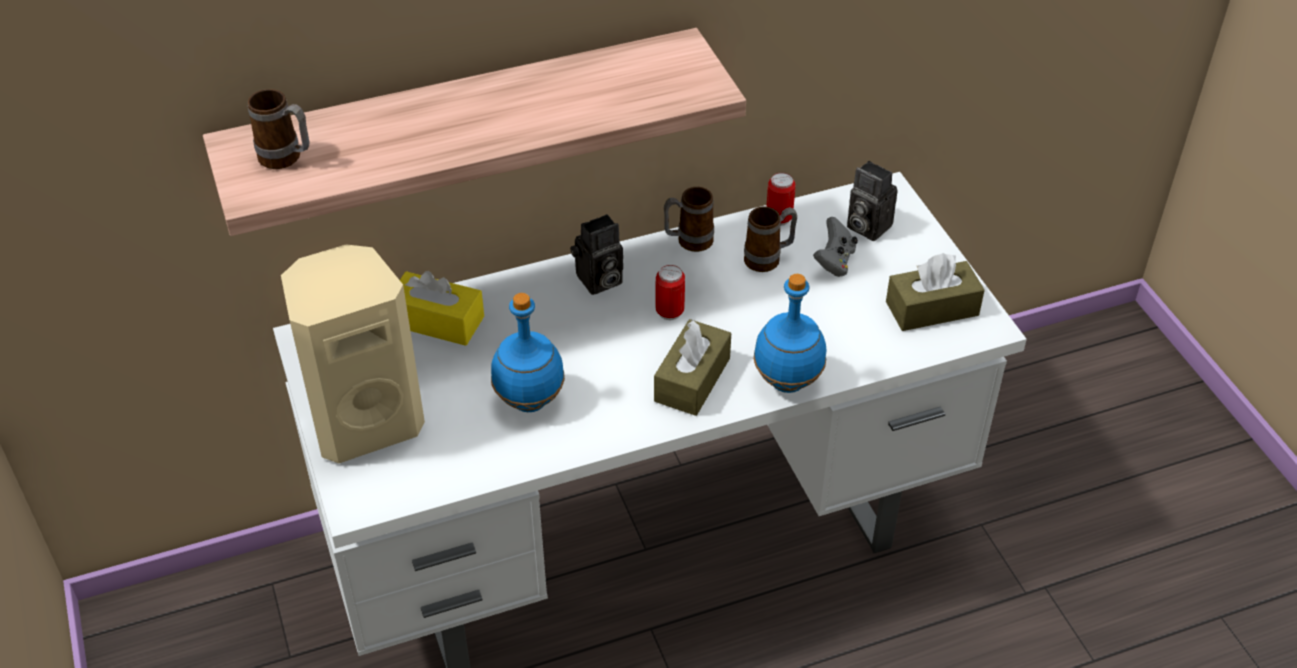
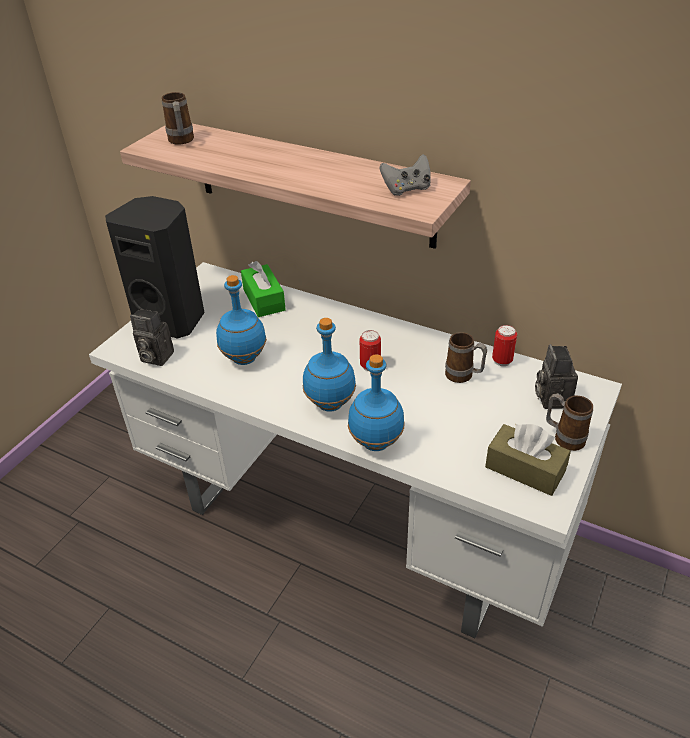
camera: 50 degrees right, 5 degrees down
beige speaker [281,245,425,463] -> black speaker [105,196,205,339]
yellow tissue box [400,271,484,346] -> green tissue box [241,261,286,317]
camera [570,214,623,295] -> camera moved to [130,308,174,366]
brown tissue box [654,319,731,416] -> blue bottle [303,318,356,412]
mug [664,187,714,252] -> mug moved to [546,393,593,451]
grey game controller [813,217,858,277] -> grey game controller moved to [379,154,431,196]

